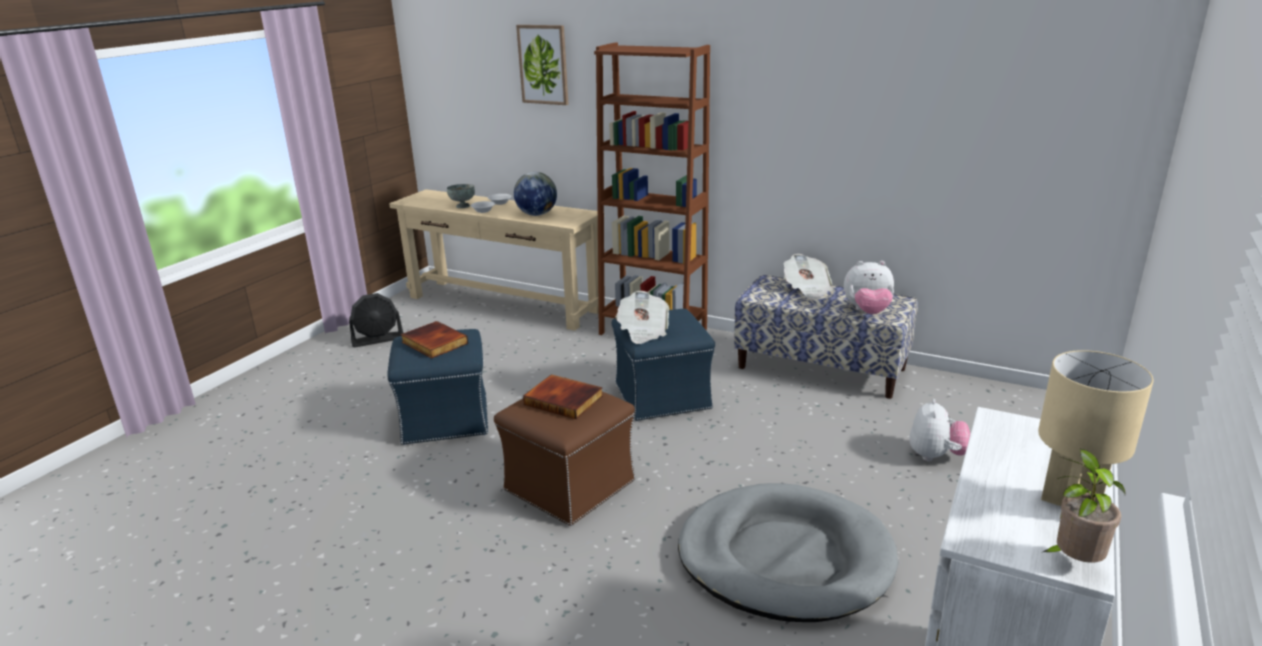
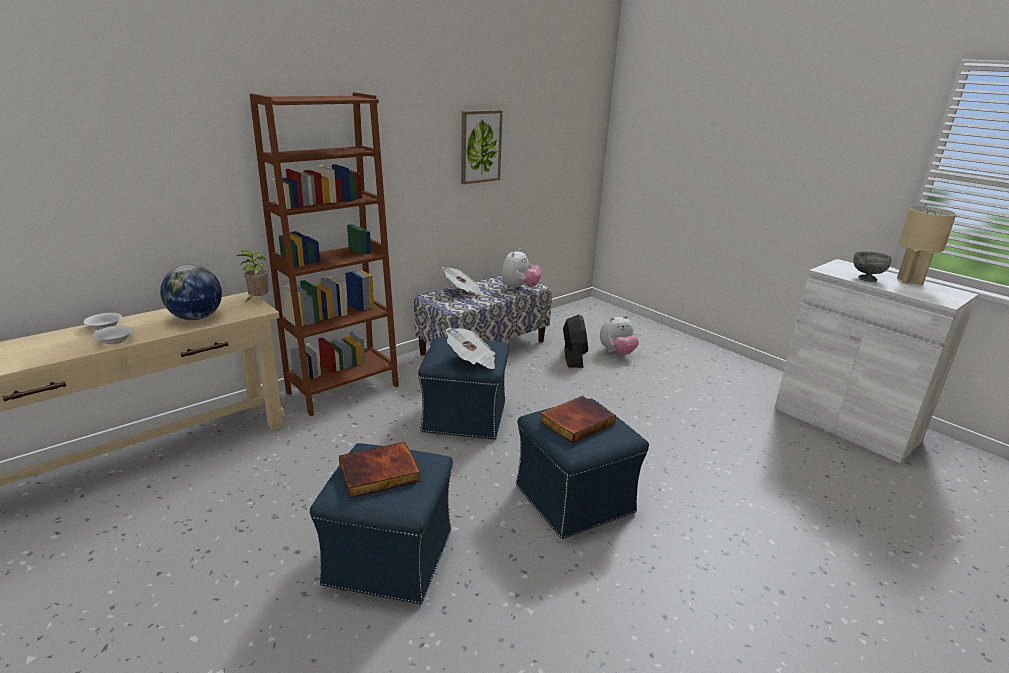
camera: 70 degrees left, 0 degrees up
black fan [349,293,403,347] -> black fan moved to [563,314,588,368]
grey bowl [447,184,475,208] -> grey bowl moved to [854,252,892,282]
brown ottoman [494,377,635,526] -> blue ottoman [515,399,649,539]
picture [516,25,569,105] -> picture moved to [461,110,503,184]
grey dog bed [678,483,899,622] -> none
plush toy [910,399,970,461] -> plush toy turned 120 degrees clockwise [600,315,639,355]
potted plant [1043,449,1125,563] -> potted plant moved to [236,250,269,302]

